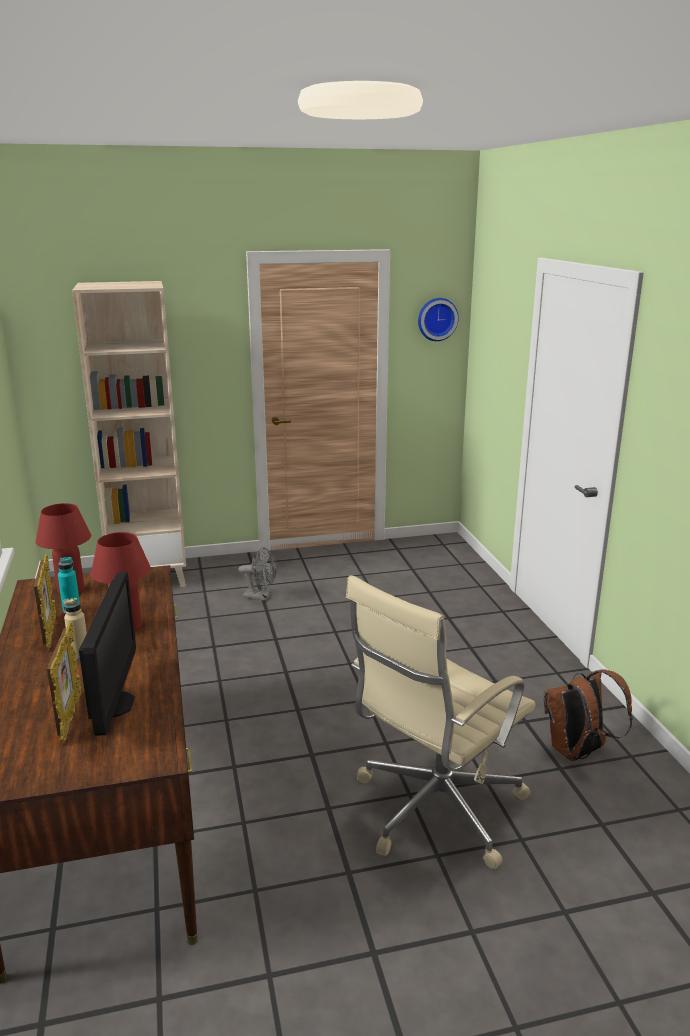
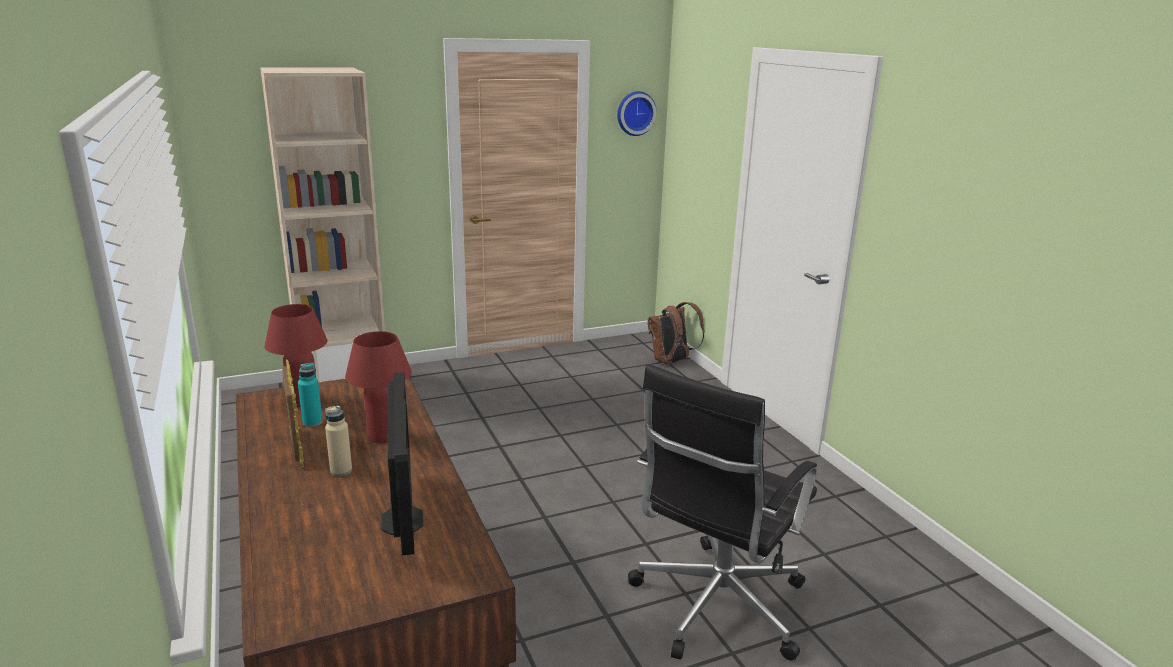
camera: 10 degrees left, 0 degrees up
picture frame [47,622,82,743] -> none
grey fan [239,547,276,601] -> none
beige office chair [346,575,535,869] -> black office chair [628,364,817,660]
brown backpack [544,670,633,761] -> brown backpack moved to [648,302,704,365]

